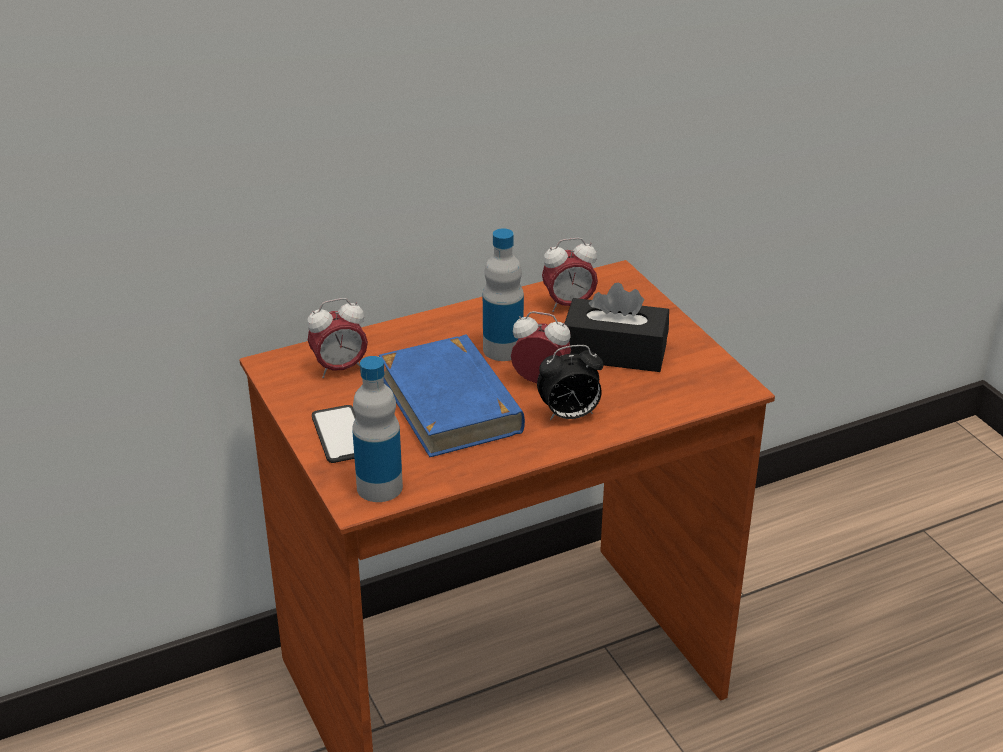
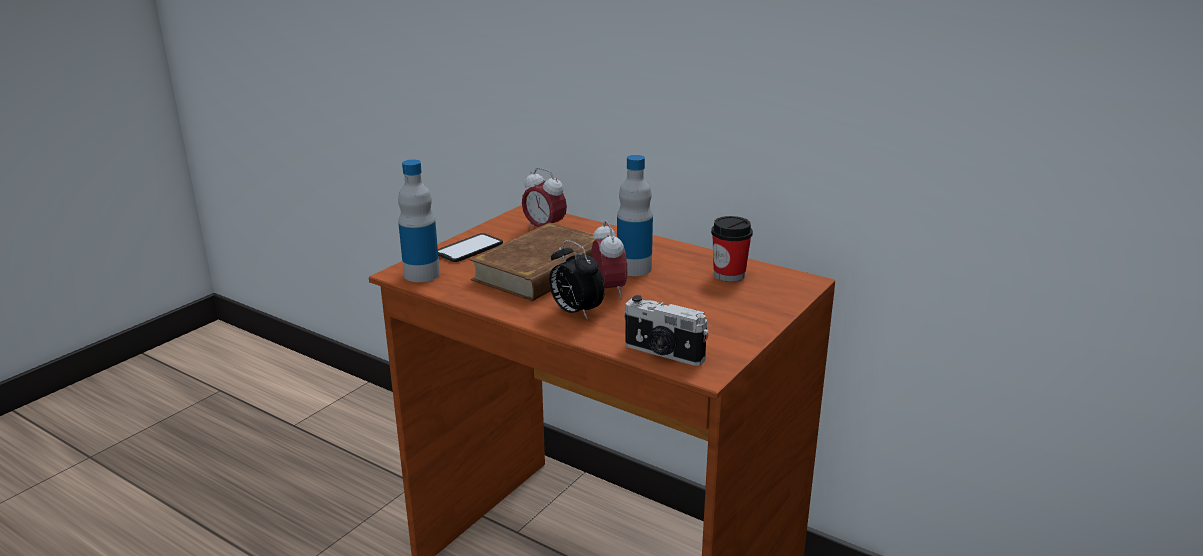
camera: 60 degrees right, 10 degrees down
blue book [379,334,525,457] -> brown book [469,222,603,301]
alarm clock [542,238,598,312] -> cup [711,216,753,282]
black tissue box [564,282,669,372] -> none
none -> camera [624,295,709,366]

